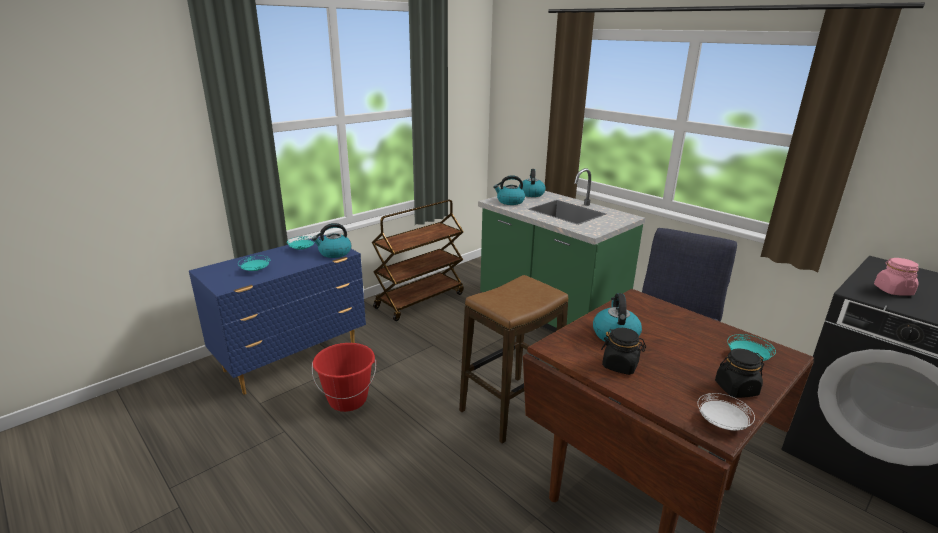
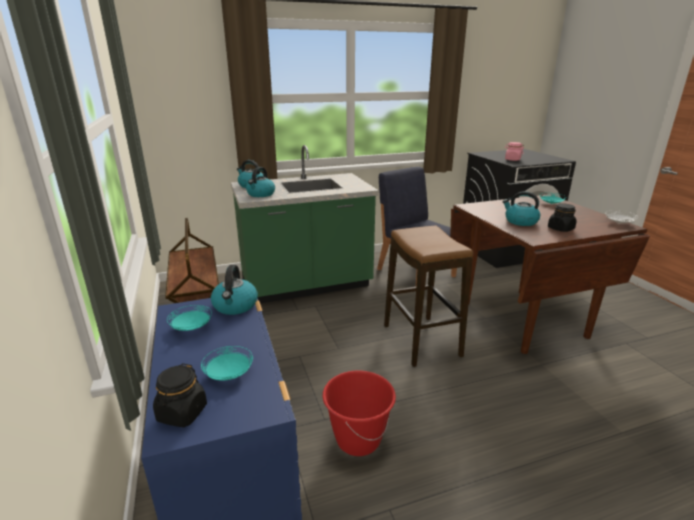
camera: 65 degrees left, 0 degrees up
black jar [715,348,764,398] -> black jar moved to [153,363,207,427]

